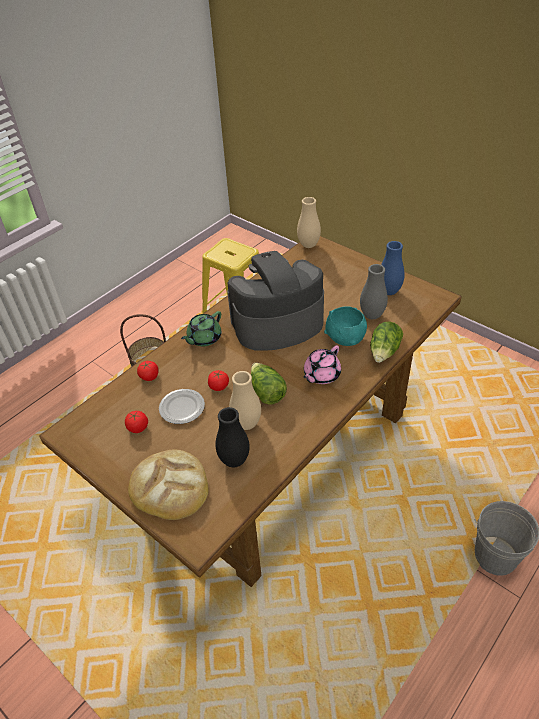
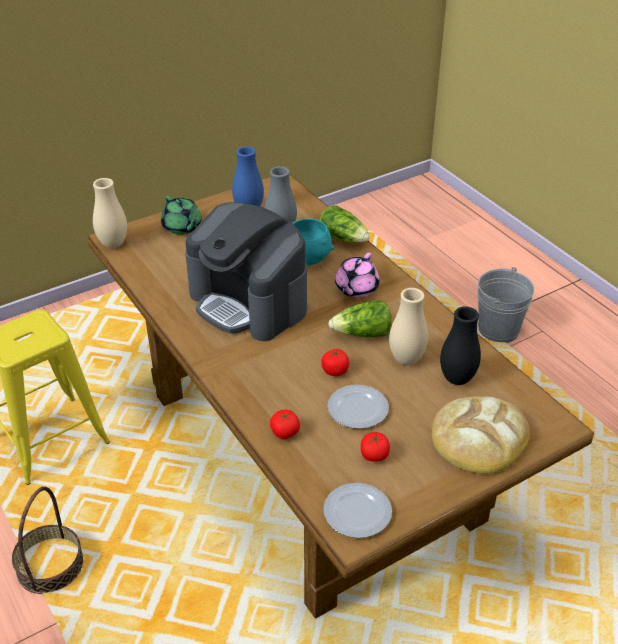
camera: 75 degrees left, 5 degrees down
green teapot [181,311,221,346] -> green teapot moved to [161,196,202,235]
coffee machine [227,251,324,351] -> coffee machine turned 45 degrees counterclockwise [185,202,307,341]
pink teapot [304,345,341,384] -> pink teapot turned 60 degrees clockwise [335,253,379,298]
none -> plate [323,483,392,538]

